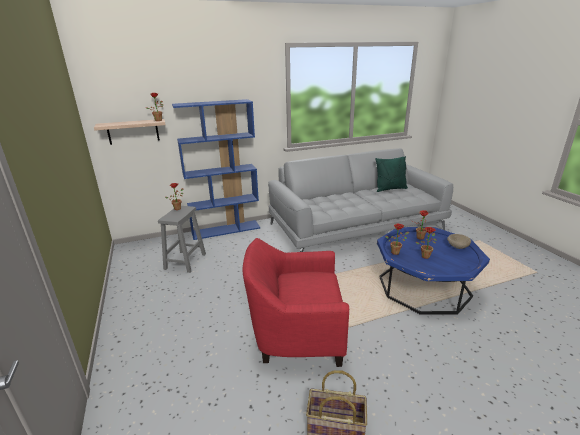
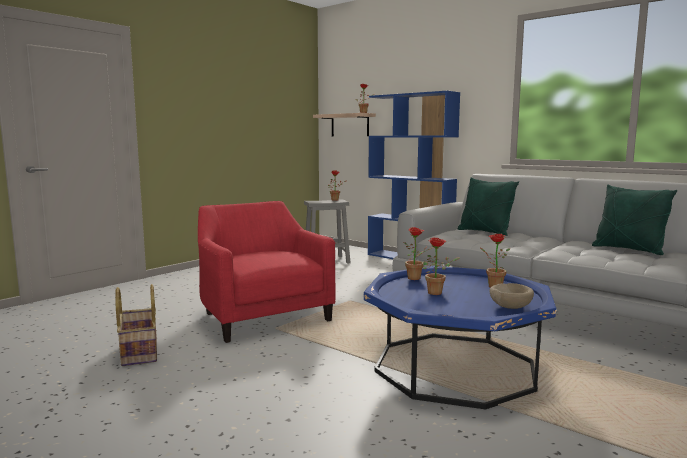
camera: 60 degrees right, 15 degrees down
none -> green pillow [458,178,519,236]

